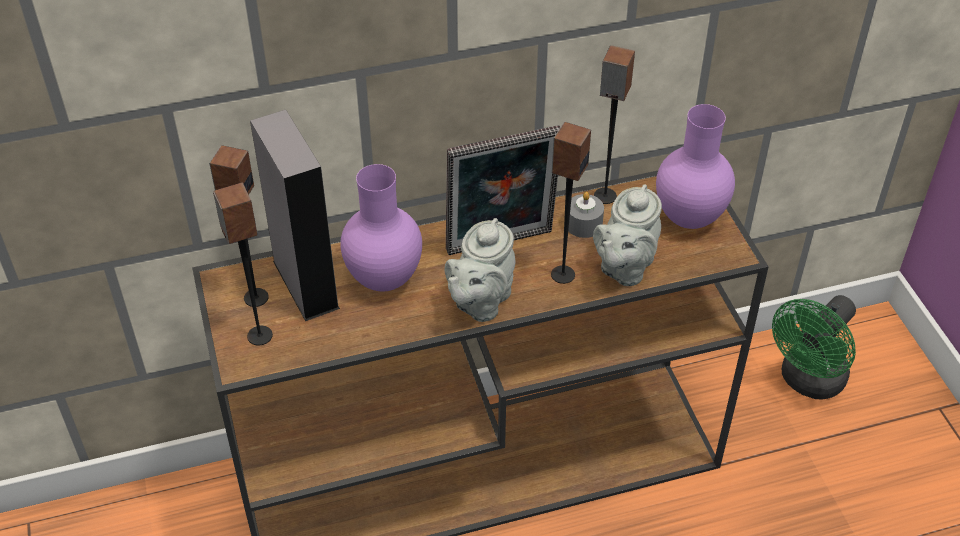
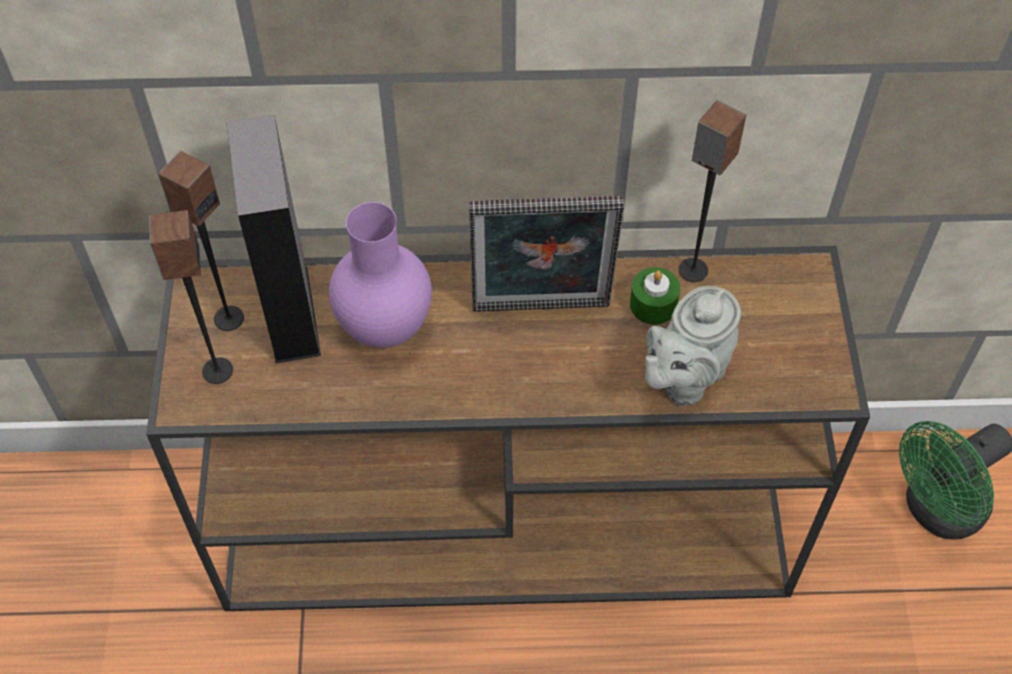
camera: 15 degrees right, 10 degrees up
grey teapot [445,218,516,322] -> none
speaker [551,122,591,284] -> none
grey candle [568,192,604,238] -> green candle [630,267,680,325]
purple vase [656,104,735,229] -> none

